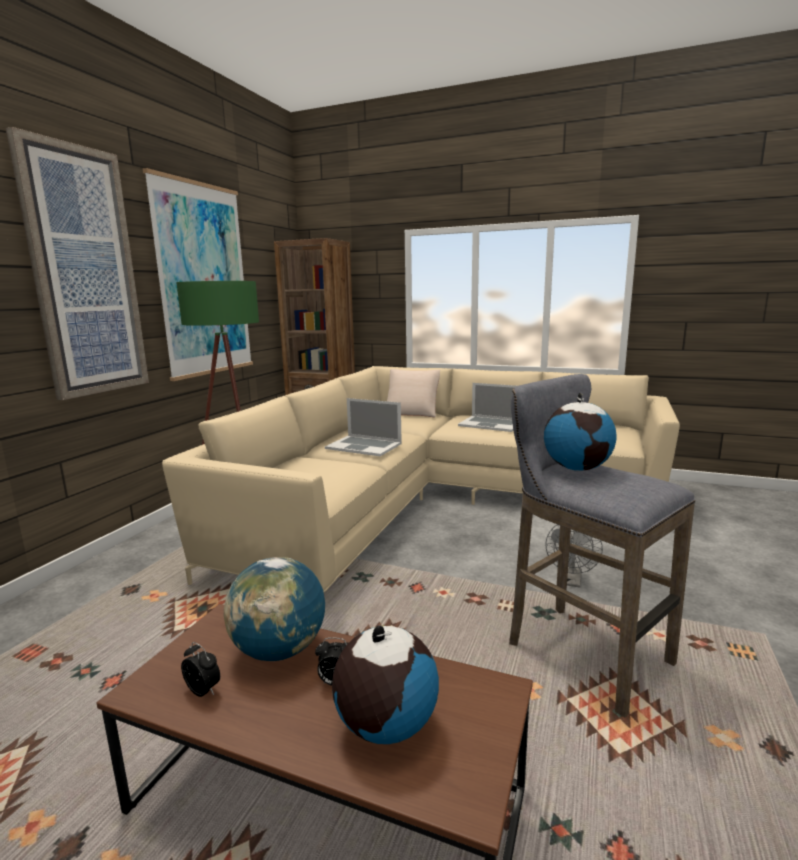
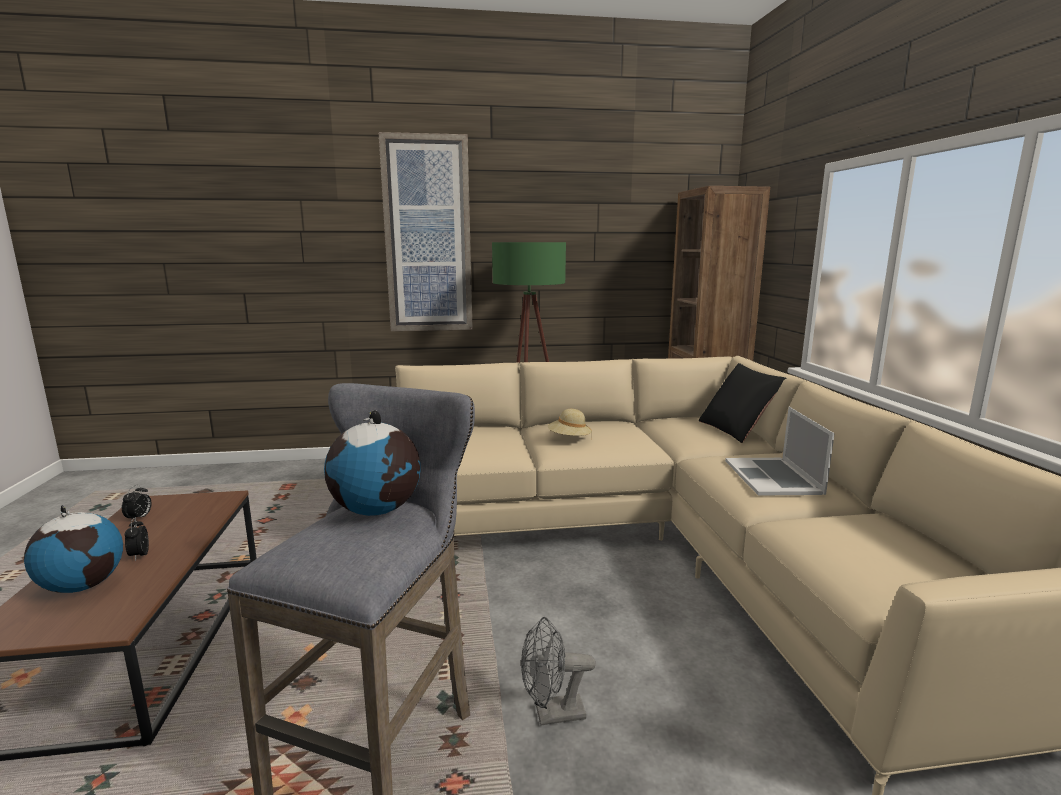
camera: 60 degrees right, 0 degrees up
picture [143,168,253,381] -> none
globe [224,557,325,661] -> none
laptop [325,398,402,456] -> beige hat [548,409,592,436]
beige pillow [387,369,440,417] -> black pillow [699,363,786,443]

